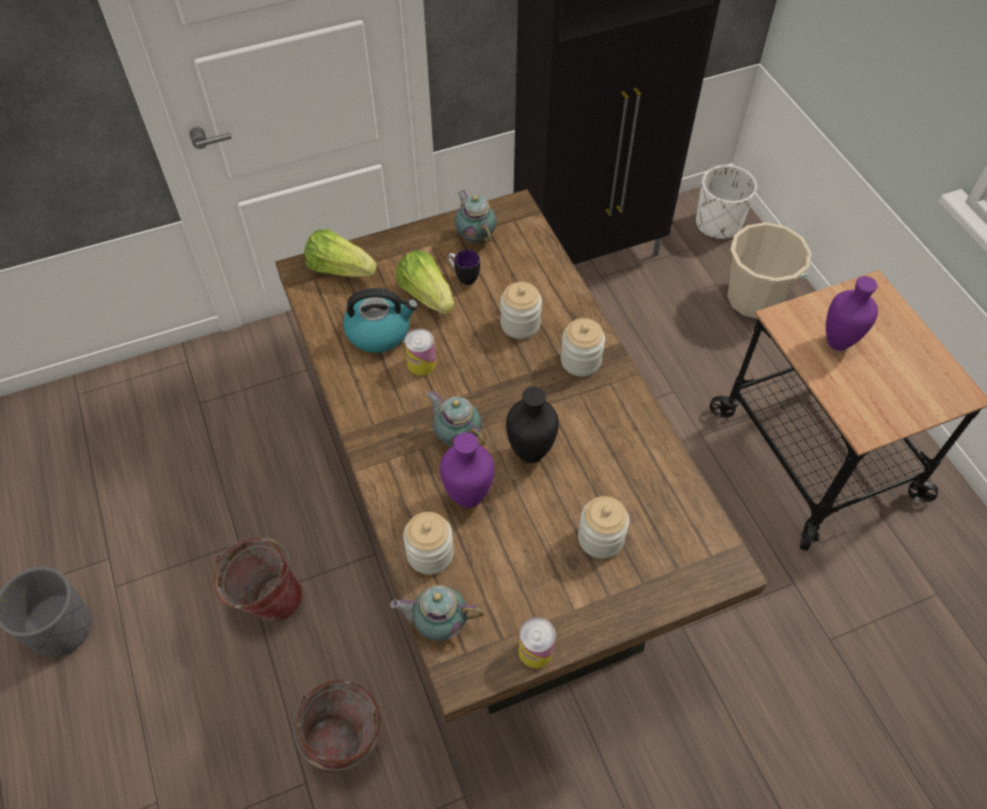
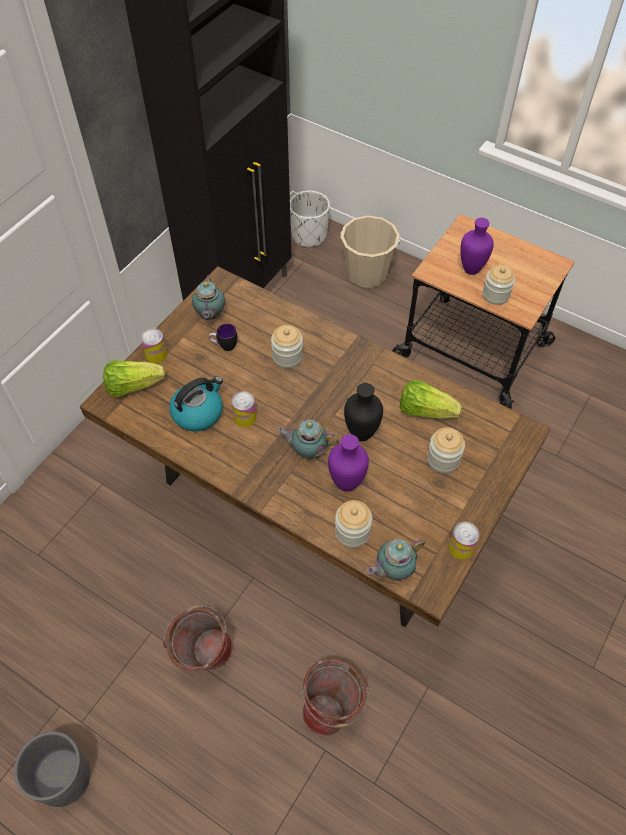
camera: 35 degrees left, 0 degrees up
lettuce [396,250,454,314] -> lettuce moved to [400,380,462,419]
teapot [455,190,497,245] -> teapot turned 120 degrees counterclockwise [192,275,225,320]
jar [561,318,605,377] -> jar moved to [483,265,515,305]
none -> can [141,328,167,364]

